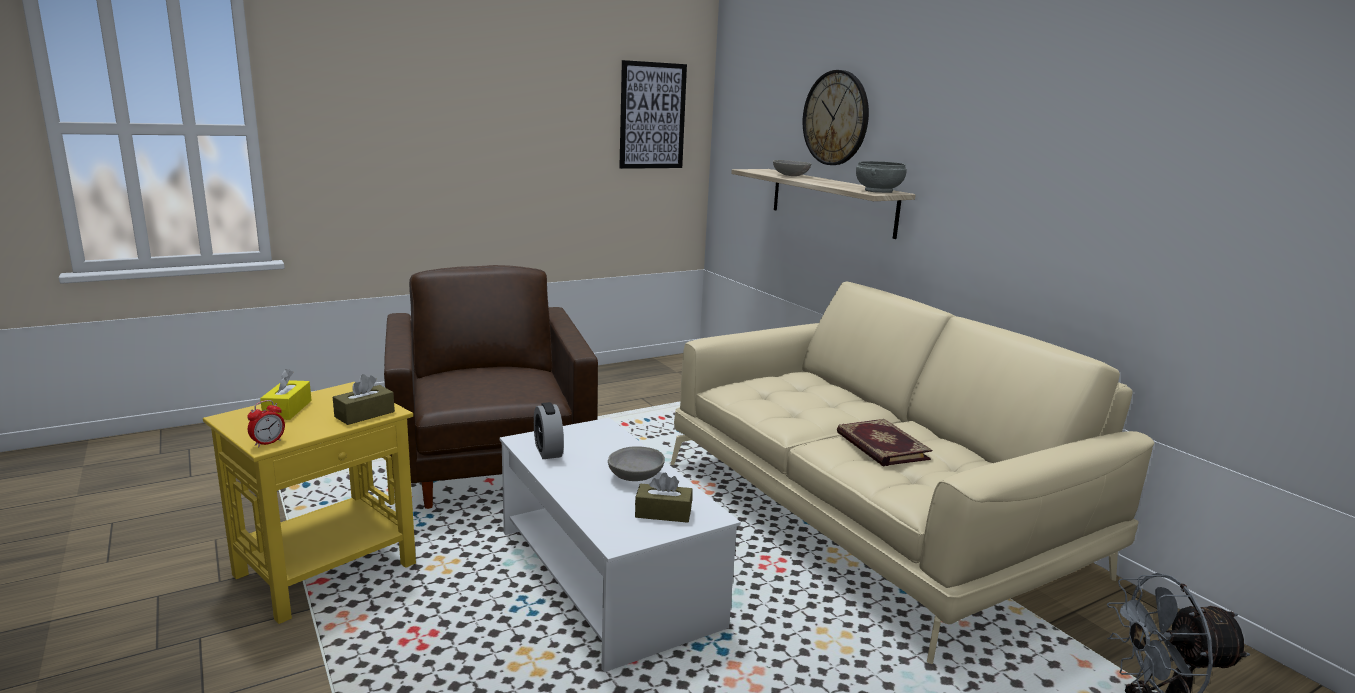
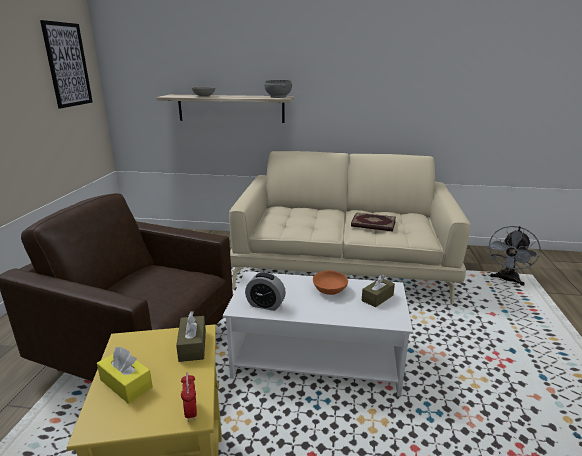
camera: 50 degrees left, 5 degrees up
grey bowl [608,446,665,481] -> orange bowl [313,270,348,295]
wall clock [803,70,869,165] -> none

